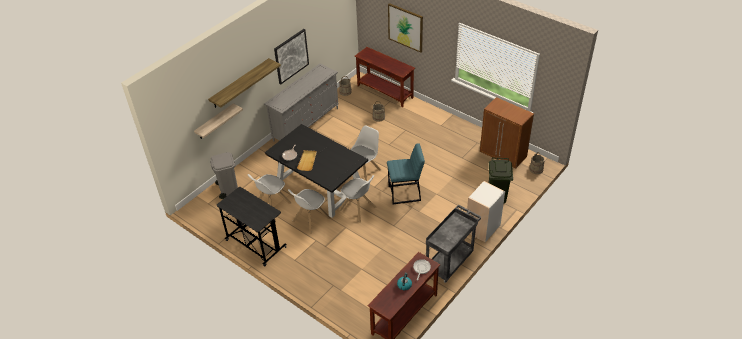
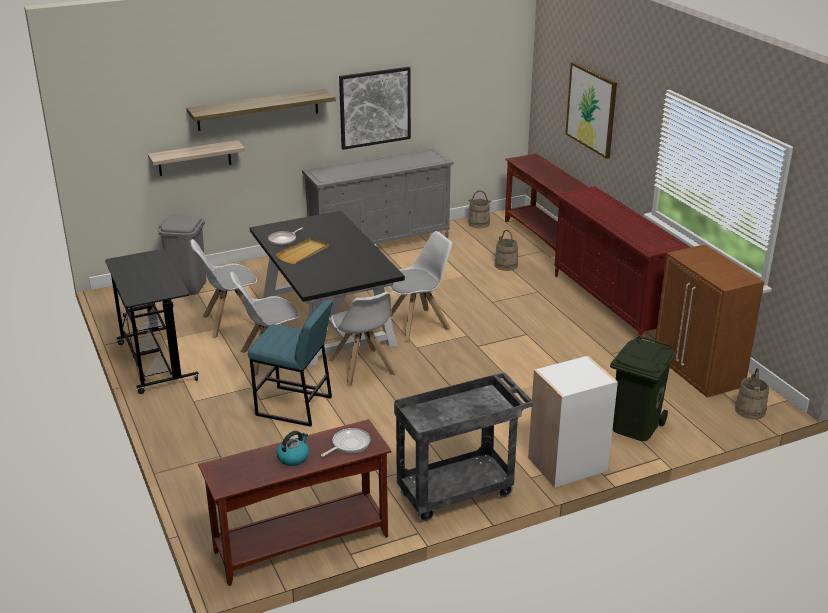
camera: 25 degrees right, 15 degrees down
blue stool [387,143,425,204] -> blue stool moved to [248,300,333,427]
none -> red dresser [554,186,690,340]

